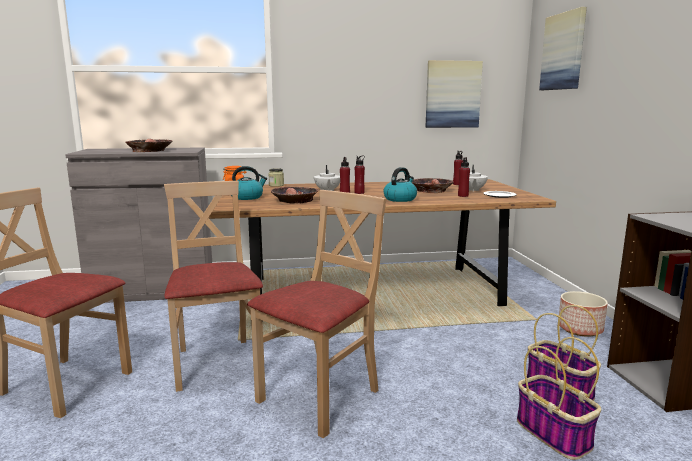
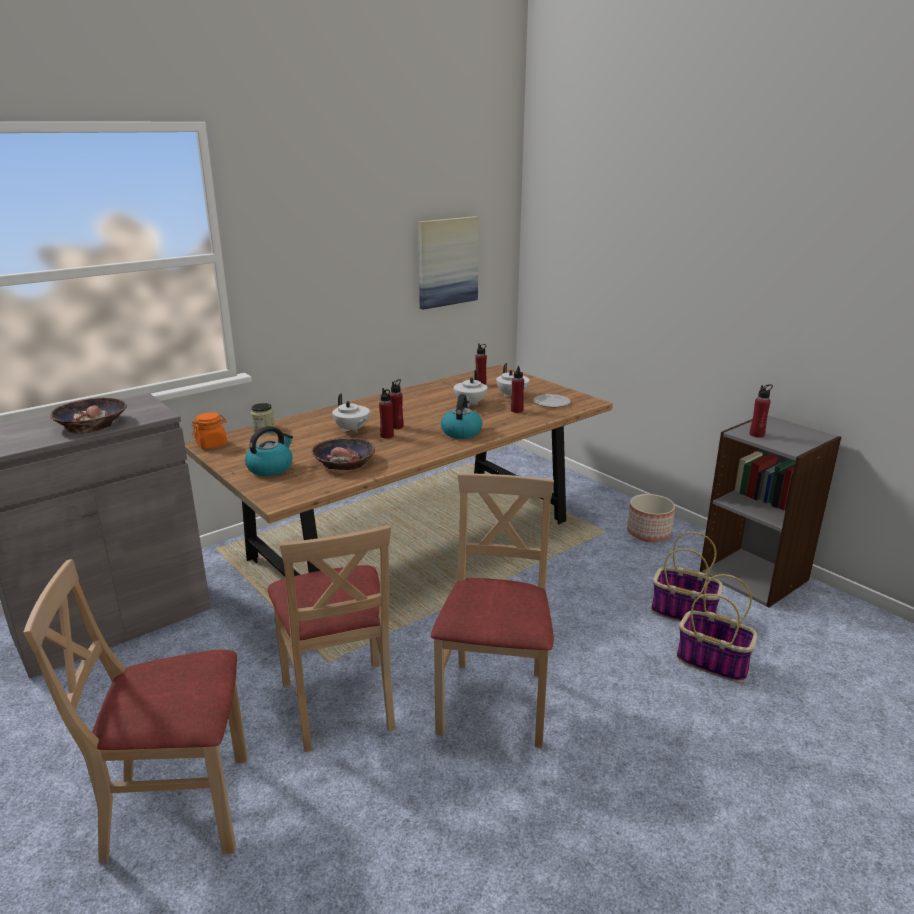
camera: 30 degrees left, 10 degrees up
beige chair [164,181,263,392] -> beige chair turned 150 degrees counterclockwise [268,525,395,752]
bowl [412,178,454,193] -> white teapot [453,370,487,407]
picture [539,7,587,90] -> none
none -> red bottle [750,384,773,438]

